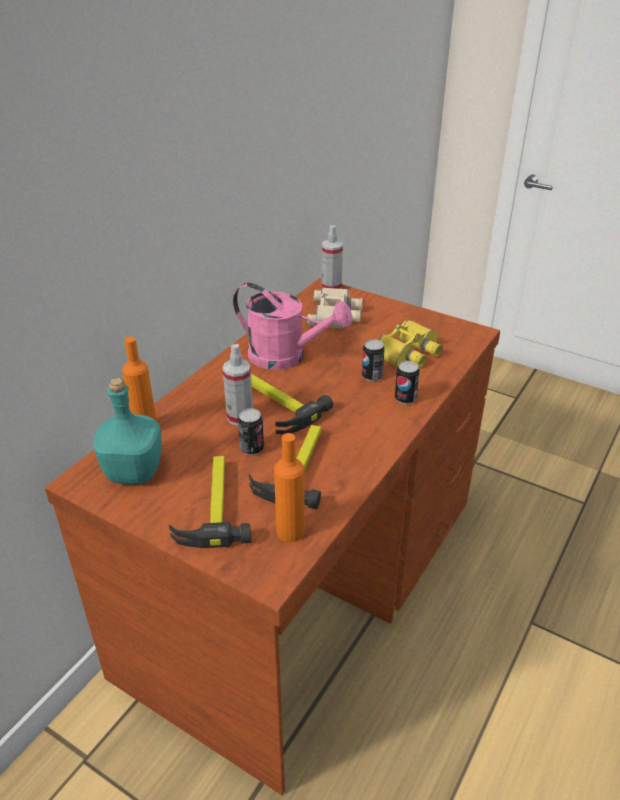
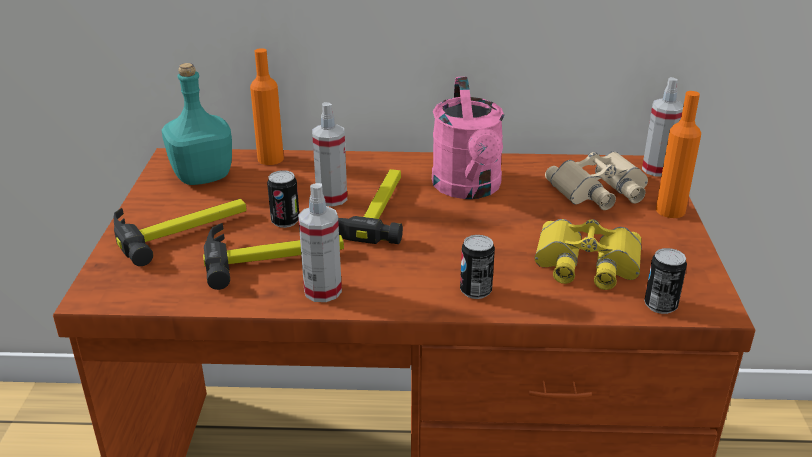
camera: 60 degrees right, 5 degrees down
orange bottle [274,433,305,542] -> orange bottle moved to [656,91,701,218]
can [362,339,385,381] -> can moved to [644,248,687,314]
none -> spray bottle [298,183,342,302]

